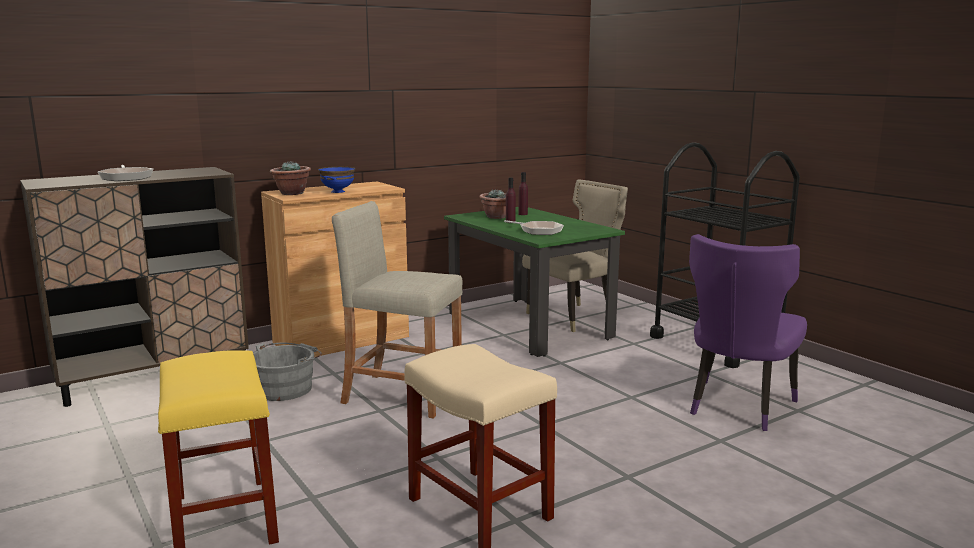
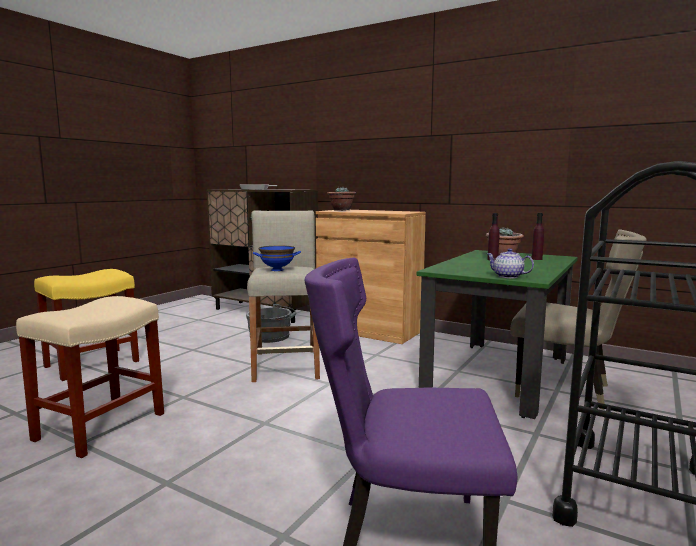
camera: 65 degrees right, 5 degrees down
blue bowl [318,167,355,193] -> blue bowl moved to [253,246,301,271]
frying pan [504,220,564,235] -> none
none -> teapot [487,248,534,278]

